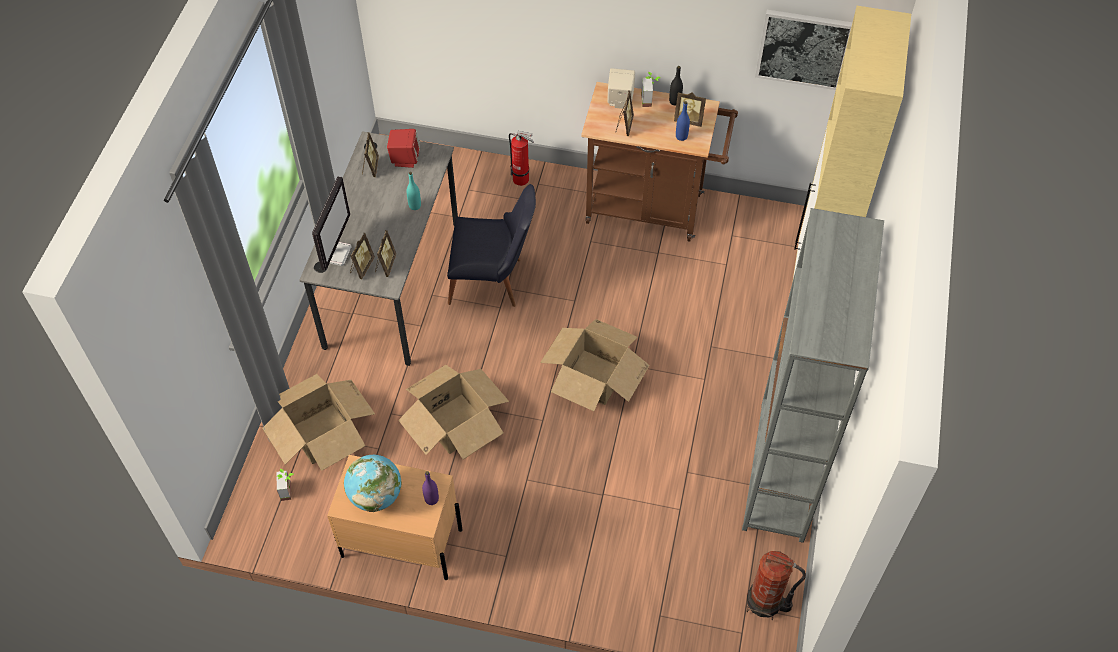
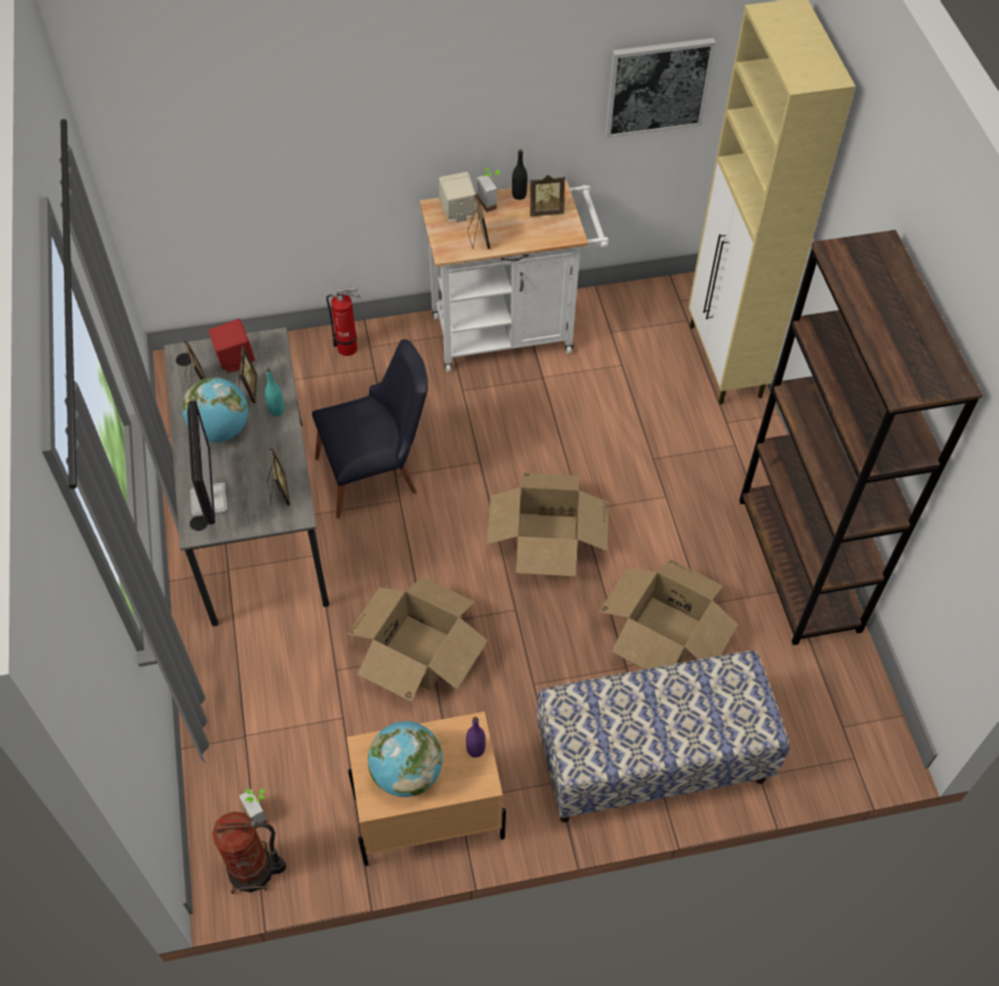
camera: 25 degrees left, 0 degrees up
cardboard box [262,374,375,471] -> cardboard box moved to [599,559,738,669]
picture frame [350,233,375,279] -> picture frame moved to [239,346,257,403]
brown cart [581,82,738,241] -> white cart [420,180,609,372]
blue bottle [676,101,690,141] -> none
grey bookcase [742,208,884,543] -> brown bookcase [739,230,983,645]
fire extinguisher [746,551,806,620] -> fire extinguisher moved to [212,811,286,894]
none -> globe [182,378,249,442]
none -> bench [537,651,790,822]

